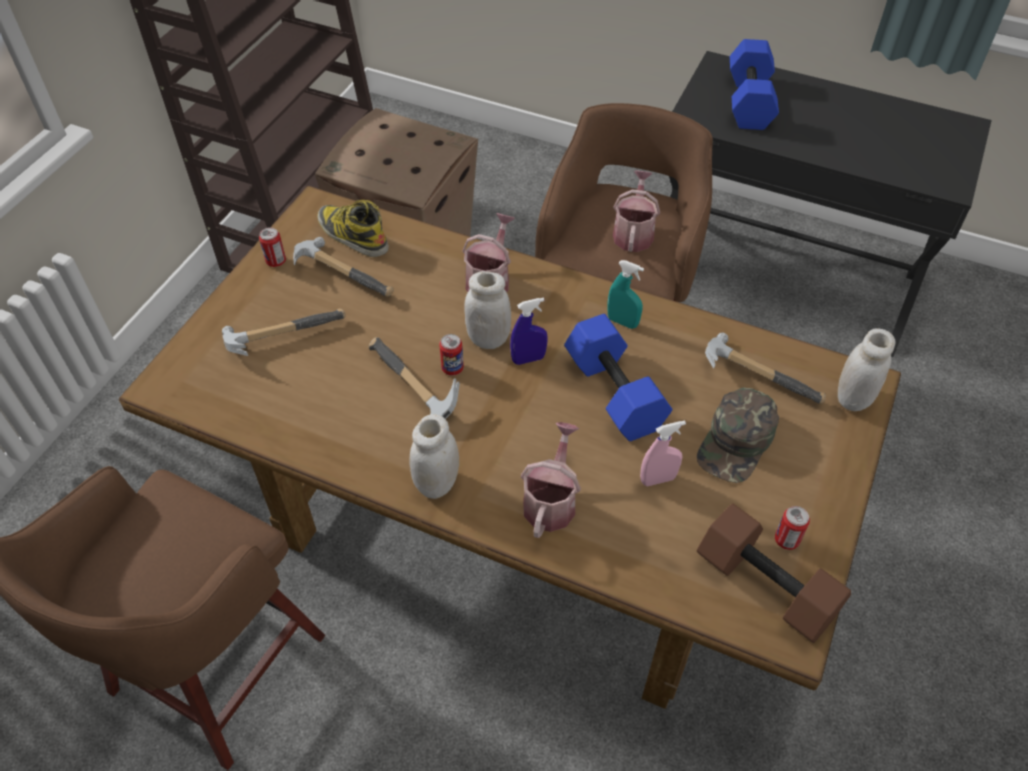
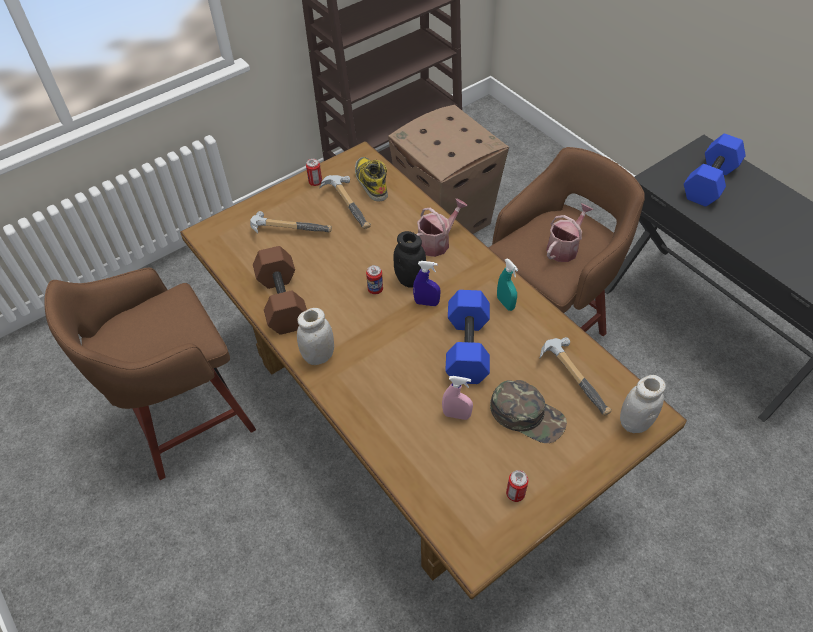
camera: 30 degrees right, 0 degrees up
hammer [368,337,460,419] -> none
white jar [464,271,511,349] -> black jar [393,231,426,288]
watering can [521,422,581,538] -> none
green cap [697,387,779,483] -> green cap turned 120 degrees counterclockwise [490,380,567,443]
brown dumbbell [697,503,851,643] -> brown dumbbell moved to [253,246,307,335]

